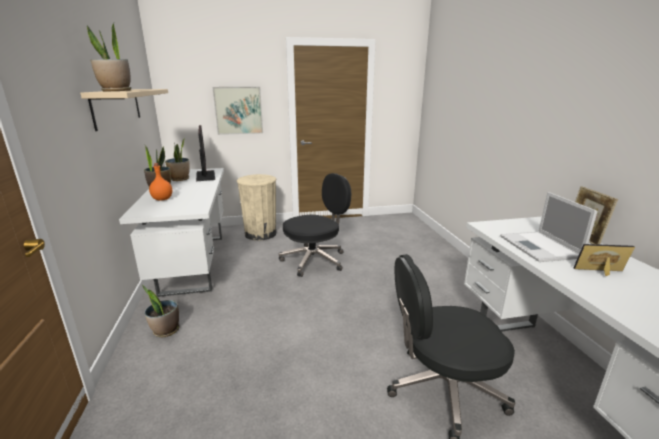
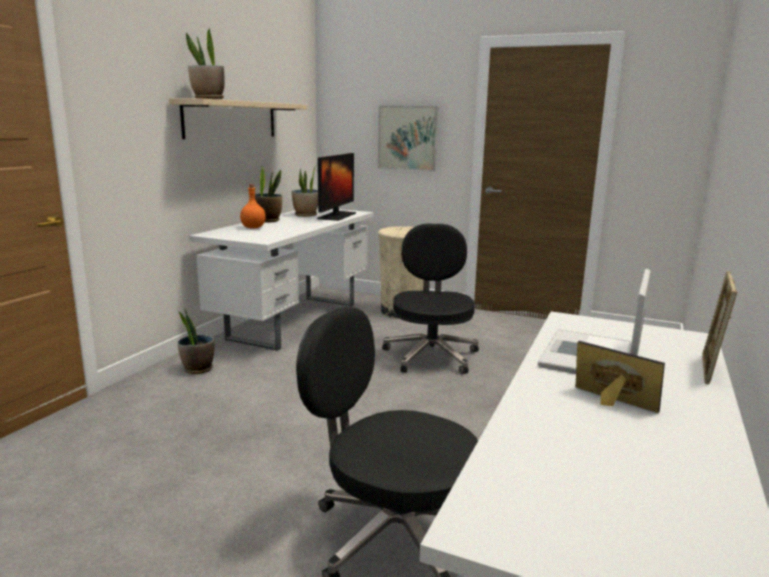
camera: 35 degrees right, 5 degrees down
black office chair [279,173,351,277] -> black office chair turned 90 degrees counterclockwise [382,223,479,374]

